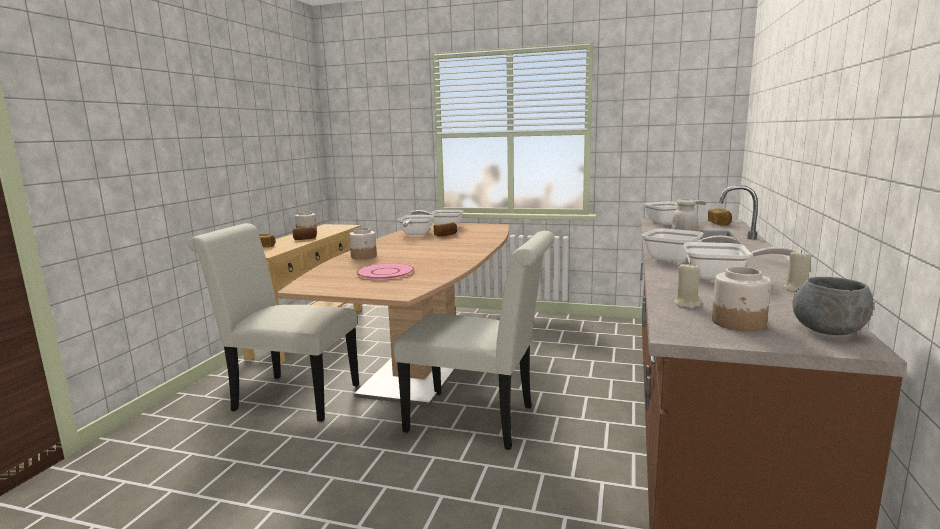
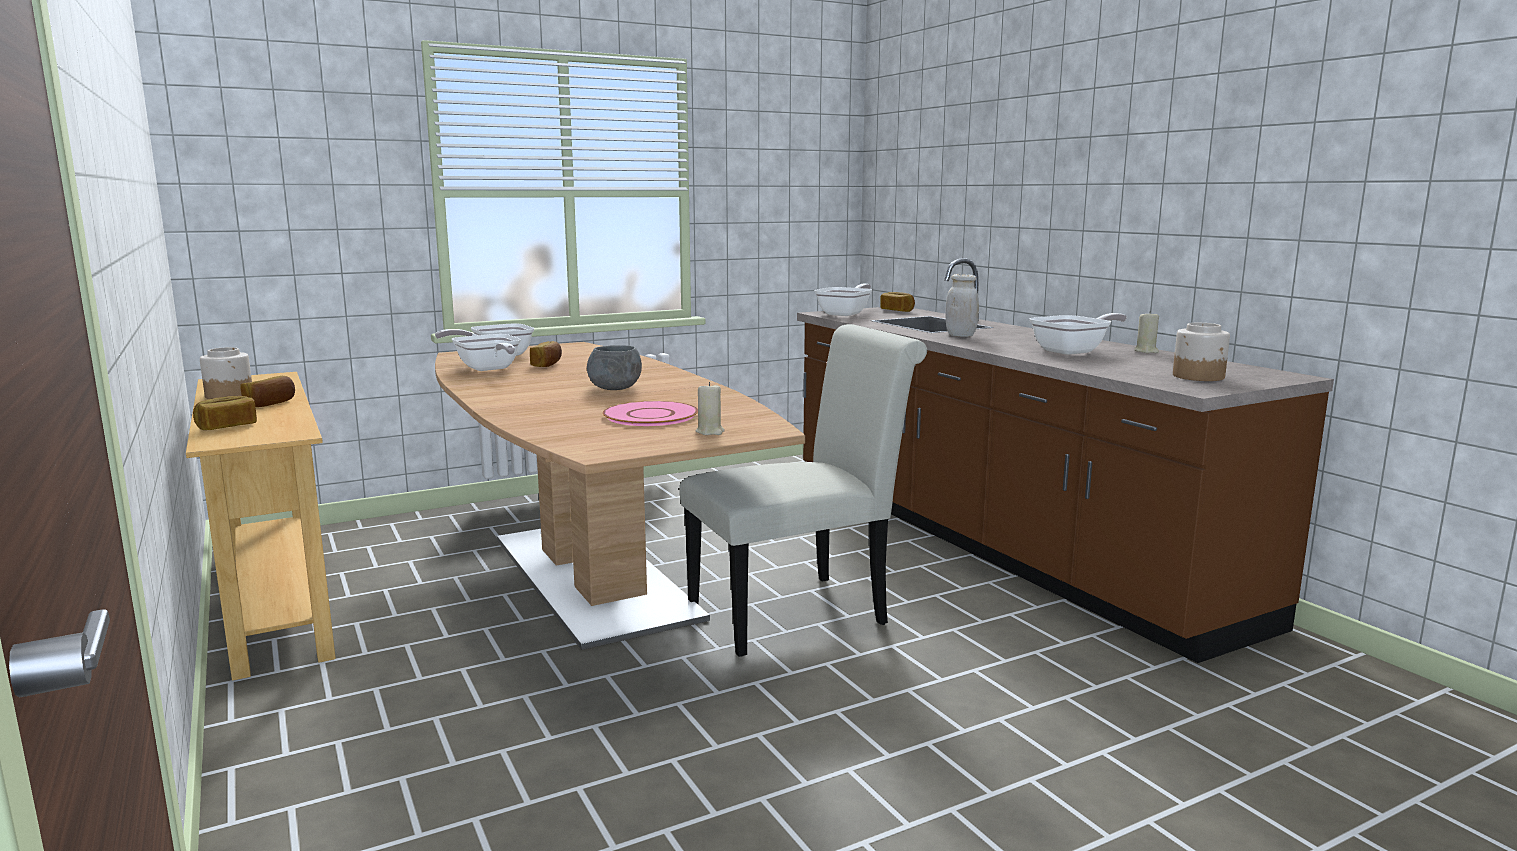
camera: 45 degrees left, 0 degrees up
white chair [188,223,359,422] -> none
jar [349,228,377,260] -> none
frying pan [641,228,740,262] -> none
beige candle [674,262,701,309] -> beige candle moved to [696,382,725,435]
grey bowl [792,277,873,335] -> grey bowl moved to [587,345,642,390]

